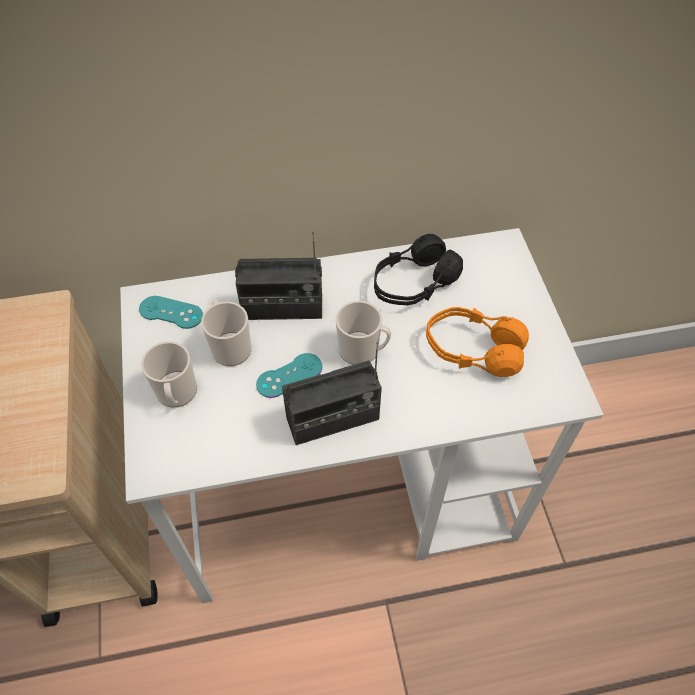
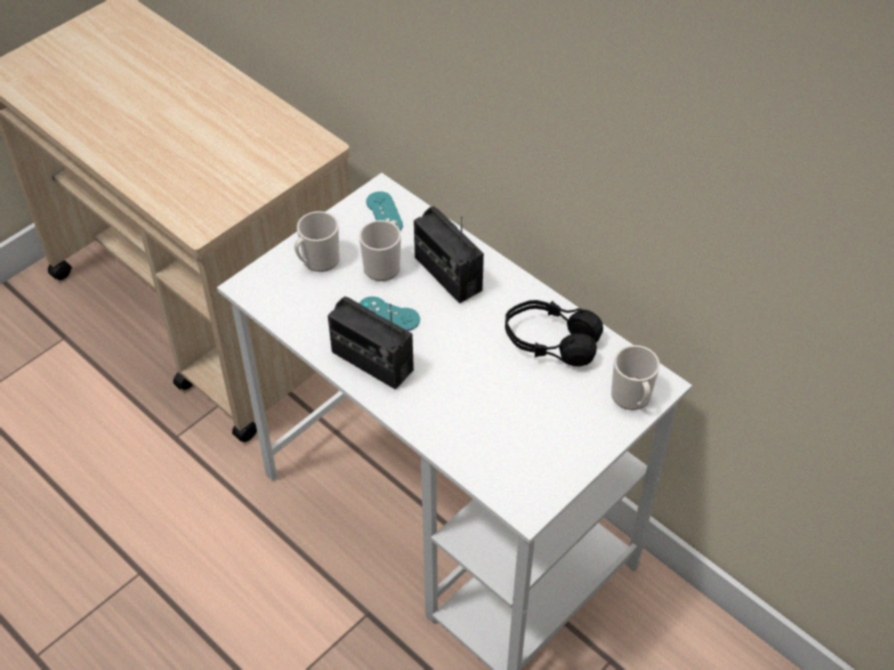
camera: 55 degrees right, 5 degrees down
mug [336,301,391,365] -> mug moved to [611,345,660,410]
orange headphones [426,307,529,377] -> none

